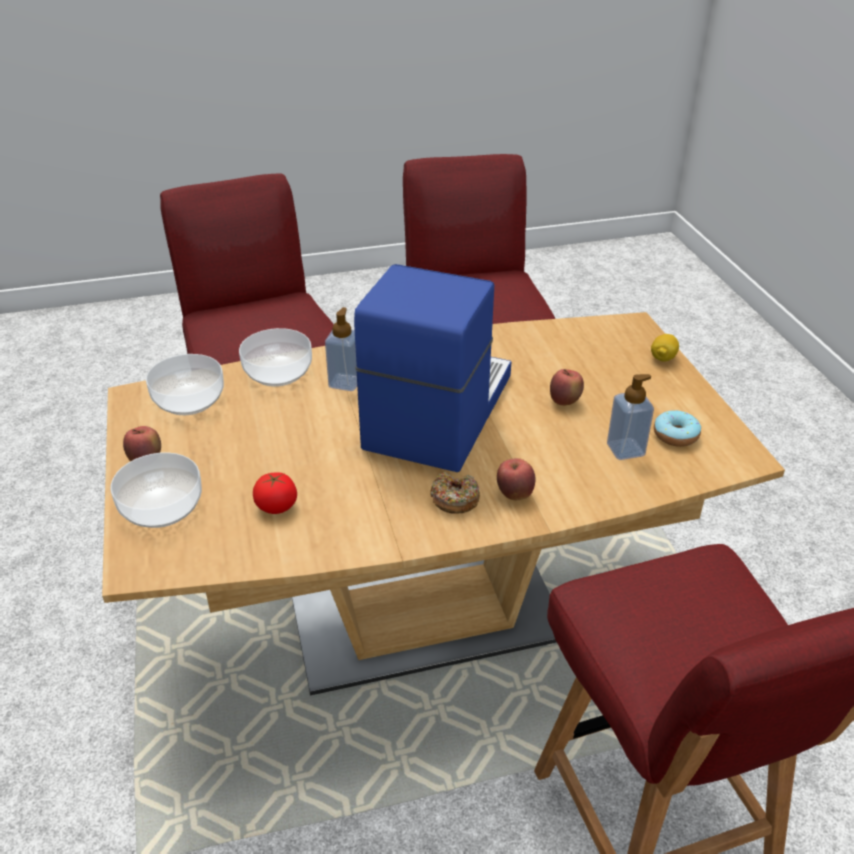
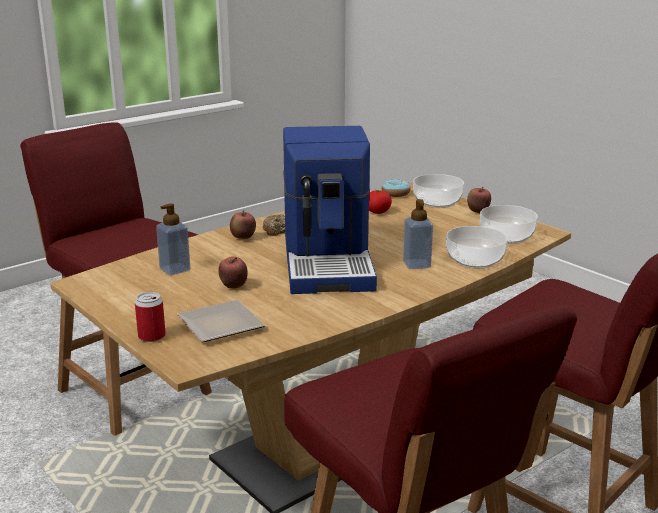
camera: 155 degrees right, 15 degrees down
lemon [651,334,679,361] -> can [135,292,166,342]
donut [654,410,701,447] -> donut moved to [382,179,411,197]
none -> plate [177,300,265,342]

